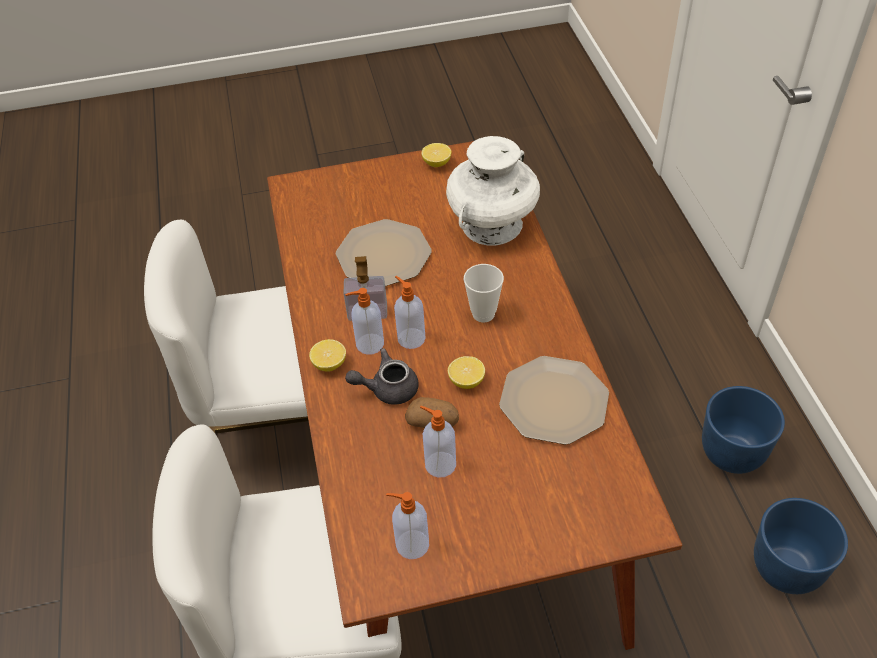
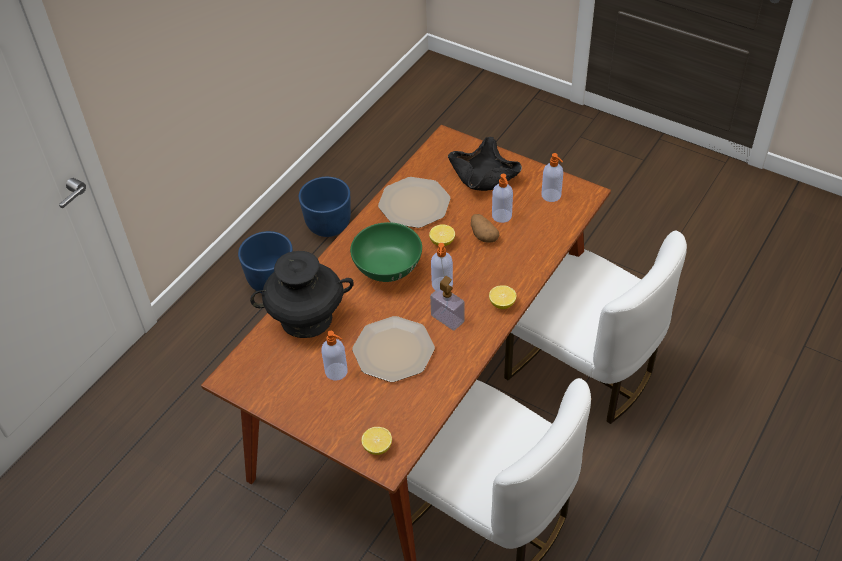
camera: 135 degrees left, 0 degrees up
soap dispenser [345,288,384,355] -> soap dispenser moved to [321,331,348,381]
grey teapot [345,348,419,405] -> none
lemon [422,143,451,167] -> lemon moved to [361,427,392,455]
white vase [446,136,540,246] -> black vase [250,251,353,338]
cup [464,264,504,322] -> green bowl [350,222,422,282]
none -> black bowl [448,137,522,191]

